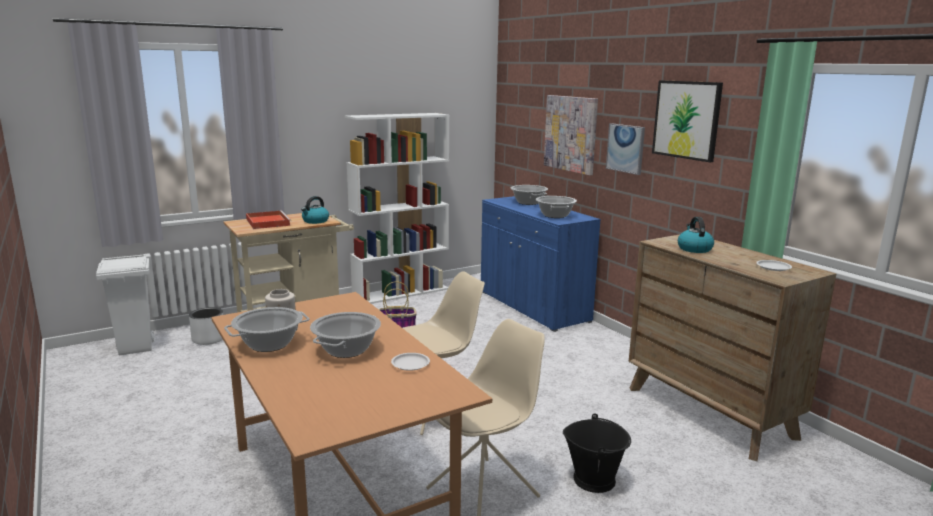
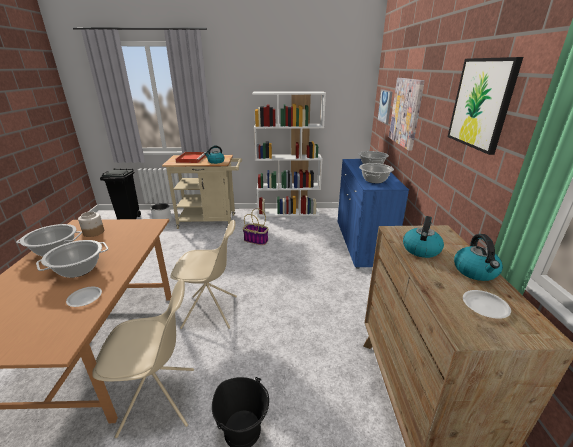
camera: 30 degrees right, 10 degrees up
white trash can [96,254,155,356] -> black trash can [100,168,141,219]
picture [606,123,645,175] -> picture moved to [377,89,392,124]
none -> kettle [454,234,503,281]

